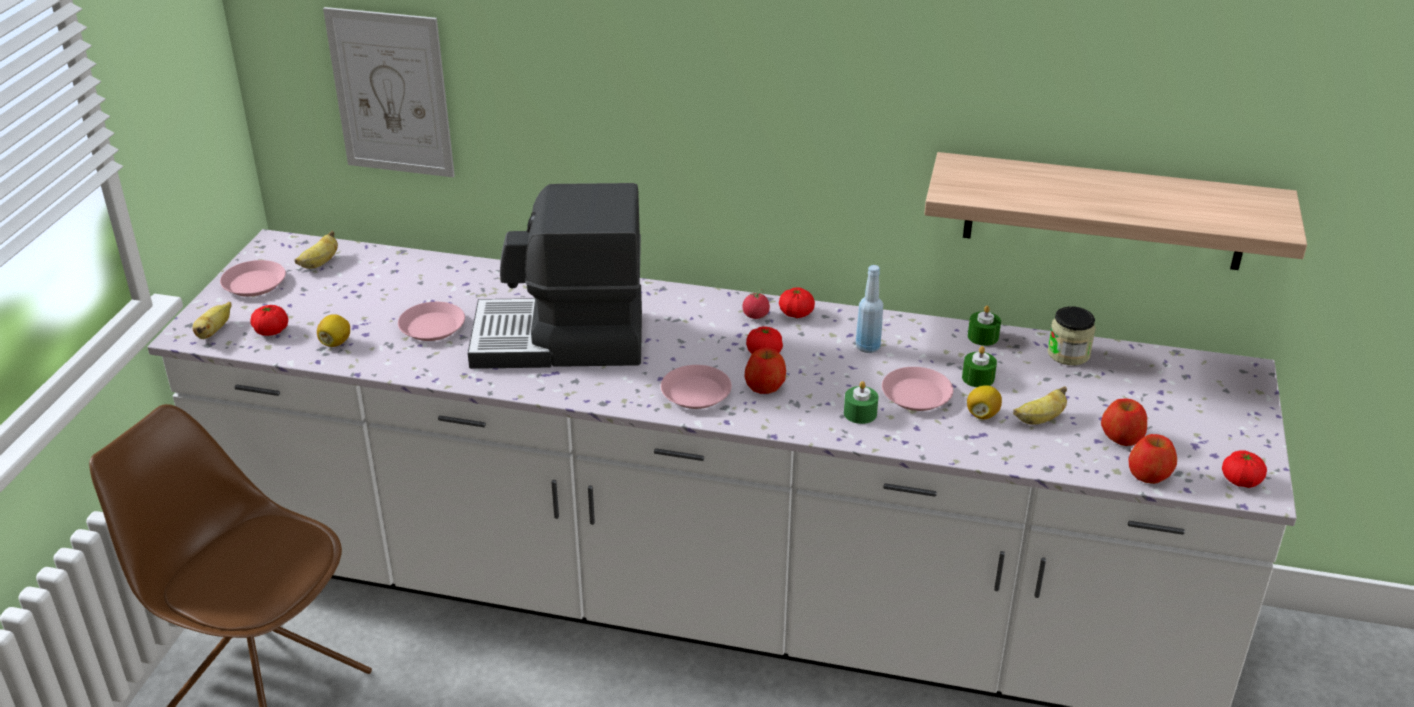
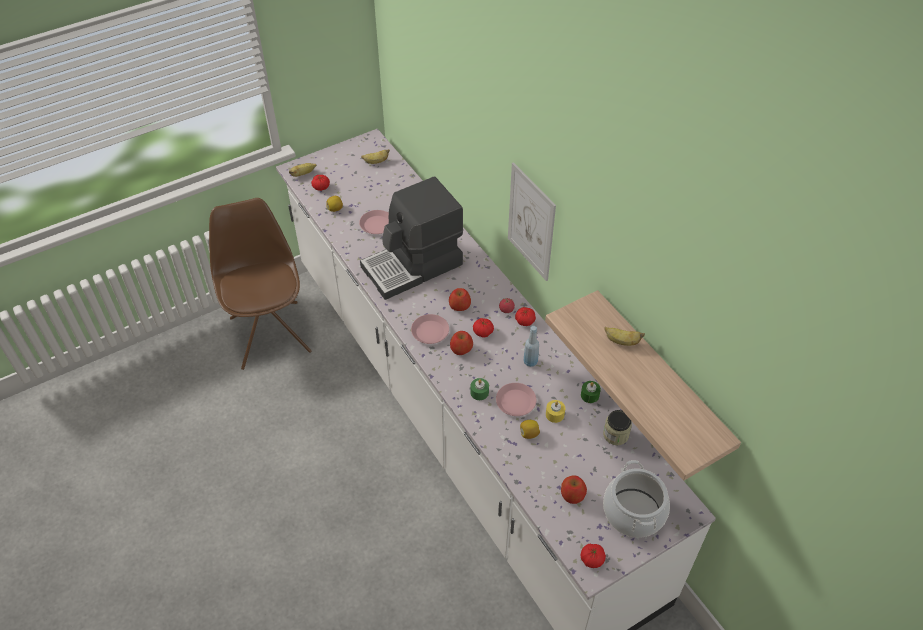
camera: 45 degrees right, 15 degrees up
pink plate [220,260,286,297] -> none
picture [323,7,455,177] -> picture moved to [508,162,556,281]
coffee machine [468,183,642,369] -> coffee machine turned 75 degrees counterclockwise [360,176,463,300]
green candle [962,346,997,387] -> yellow candle [546,400,565,423]
banana [1013,386,1067,425] -> banana moved to [604,327,645,346]
apple [1128,434,1177,484] -> apple moved to [449,288,471,311]
none -> cooking pot [603,460,670,538]

